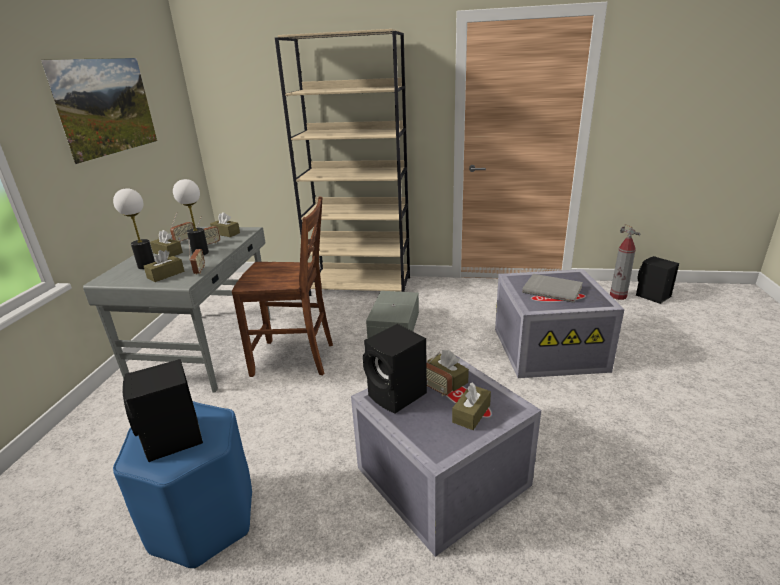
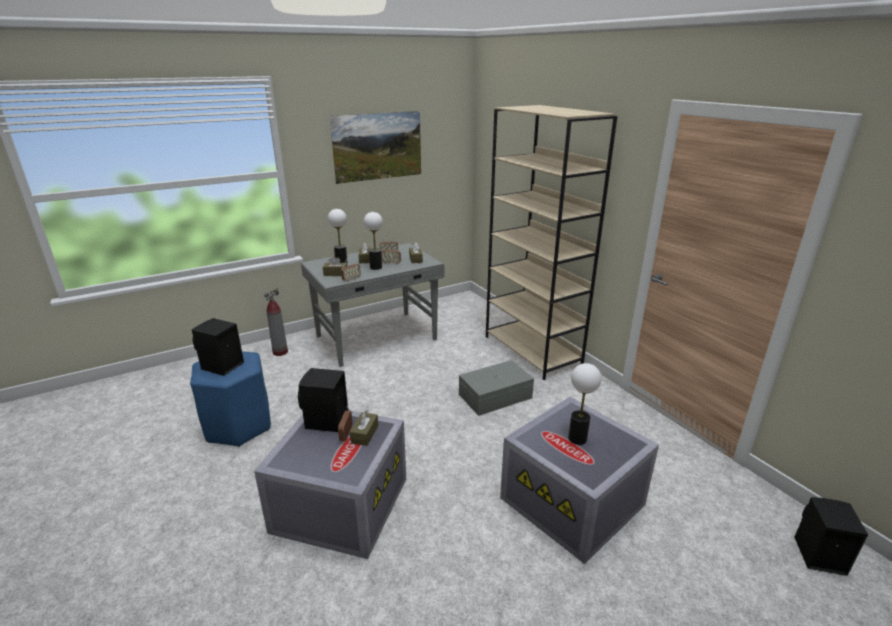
camera: 50 degrees right, 0 degrees up
brown chair [232,197,333,377] -> none
brown tissue box [452,382,491,430] -> none
grey book [522,274,583,303] -> table lamp [568,363,601,445]
fire extinguisher [610,224,641,300] -> fire extinguisher moved to [264,288,288,356]

